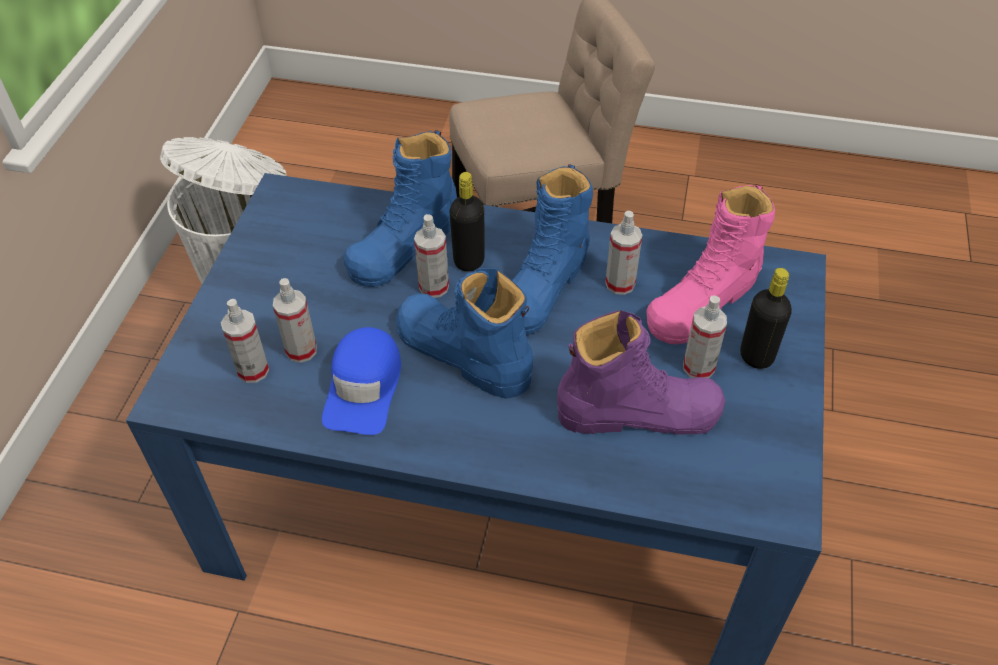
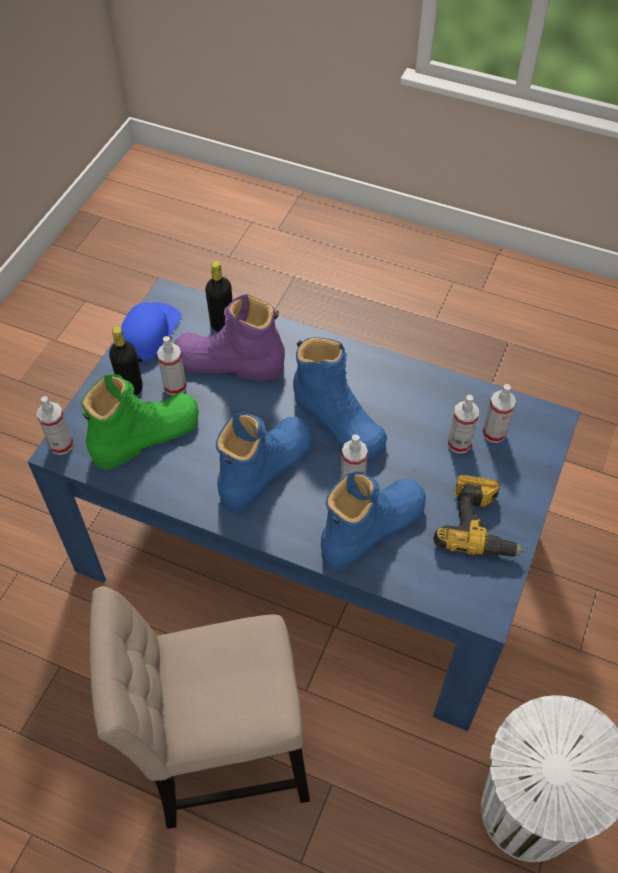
camera: 170 degrees left, 5 degrees up
blue cap [322,327,401,435] -> blue cap moved to [121,302,182,362]
black bottle [450,172,485,272] -> black bottle moved to [205,261,233,332]
spray bottle [605,211,642,295] -> spray bottle moved to [37,396,73,455]
pink boot [646,184,775,345] -> green boot [81,374,199,469]
none -> power drill [434,474,524,557]

